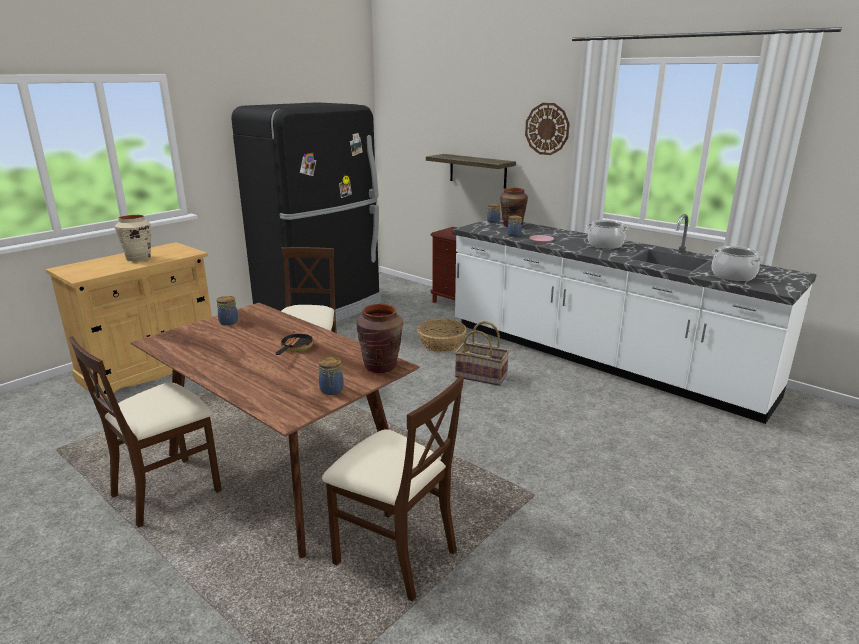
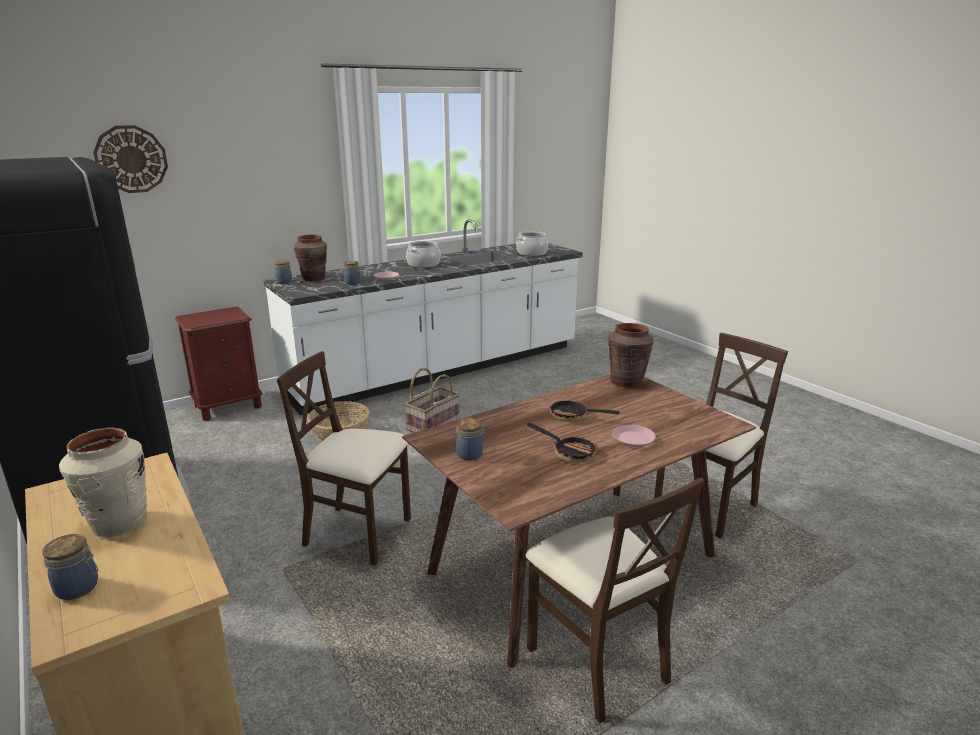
camera: 75 degrees left, 0 degrees up
jar [318,357,344,395] -> jar moved to [42,534,99,600]
shelf [426,154,516,189] -> none
wall clock [525,103,570,155] -> wall clock moved to [93,125,168,193]
none -> frying pan [527,423,597,463]
none -> pink plate [613,425,656,447]

